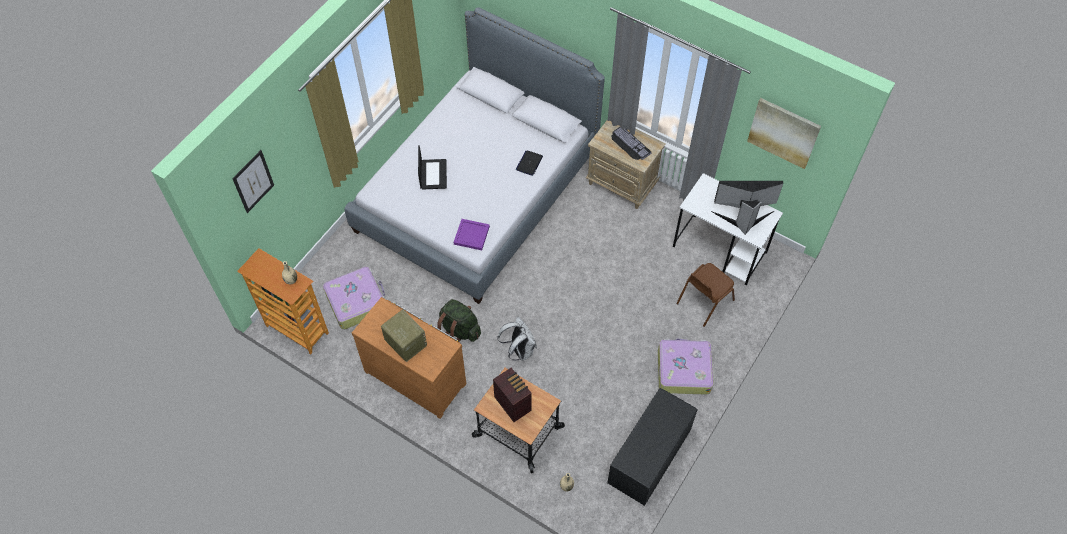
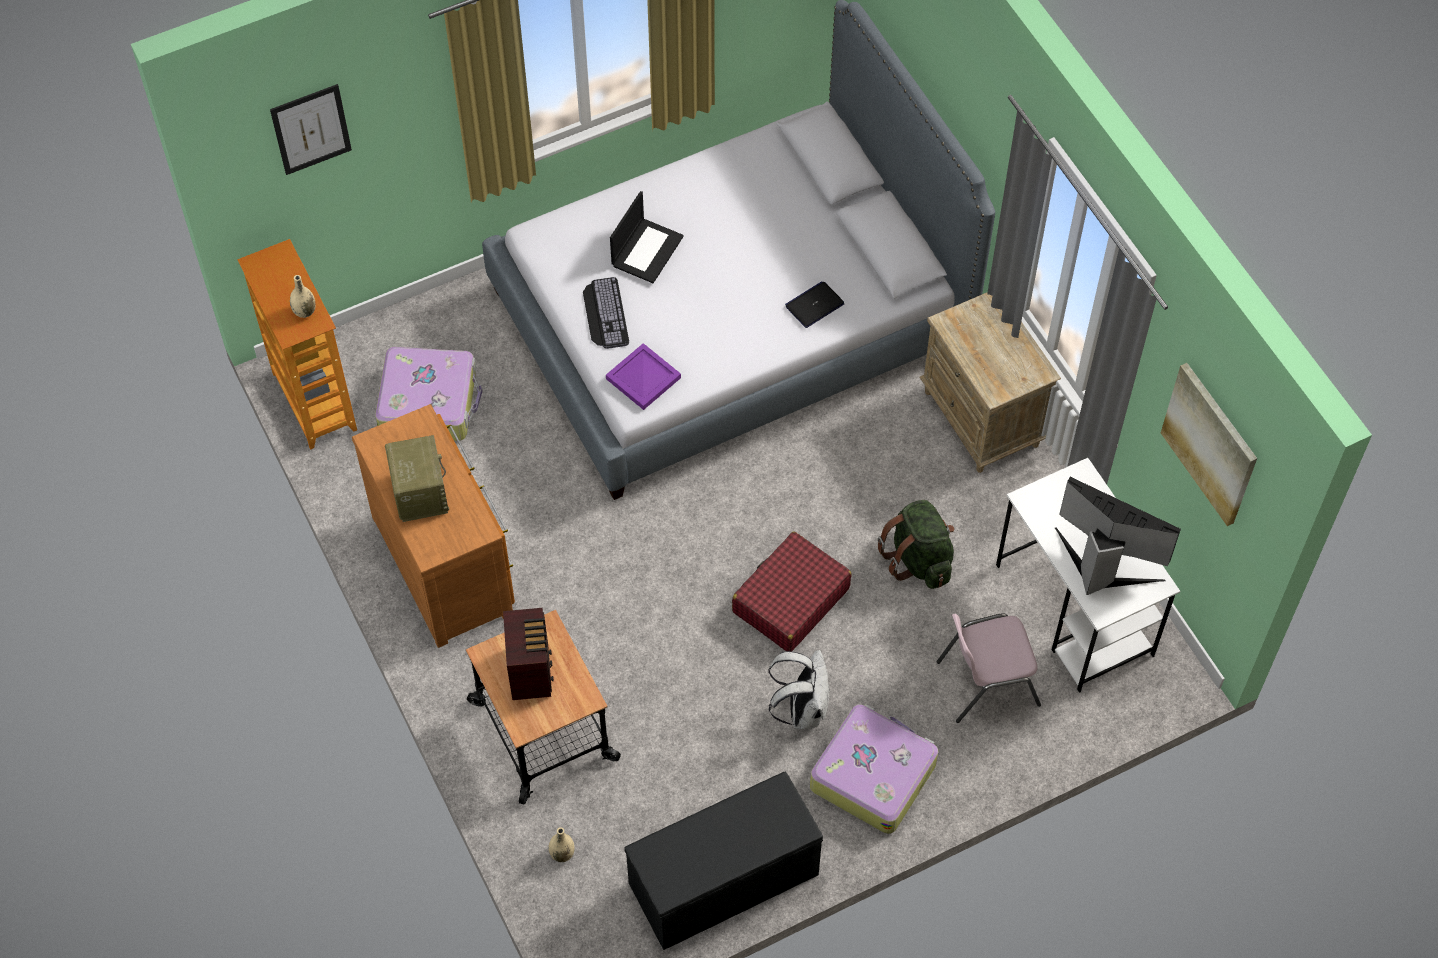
camera: 30 degrees right, 0 degrees up
green backpack [437,299,481,342] -> green backpack moved to [878,500,954,589]
white backpack [498,317,537,361] -> white backpack moved to [768,650,830,729]
keyboard [611,126,652,160] -> keyboard moved to [583,277,629,349]
brown chair [676,263,735,327] -> pink chair [936,613,1041,723]
none -> red suitcase [732,531,852,651]

